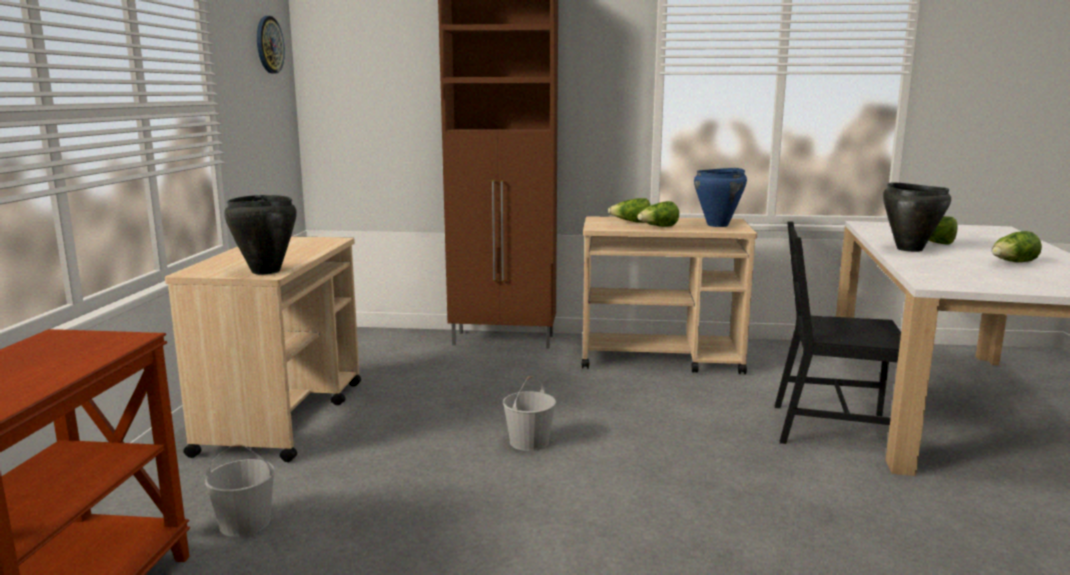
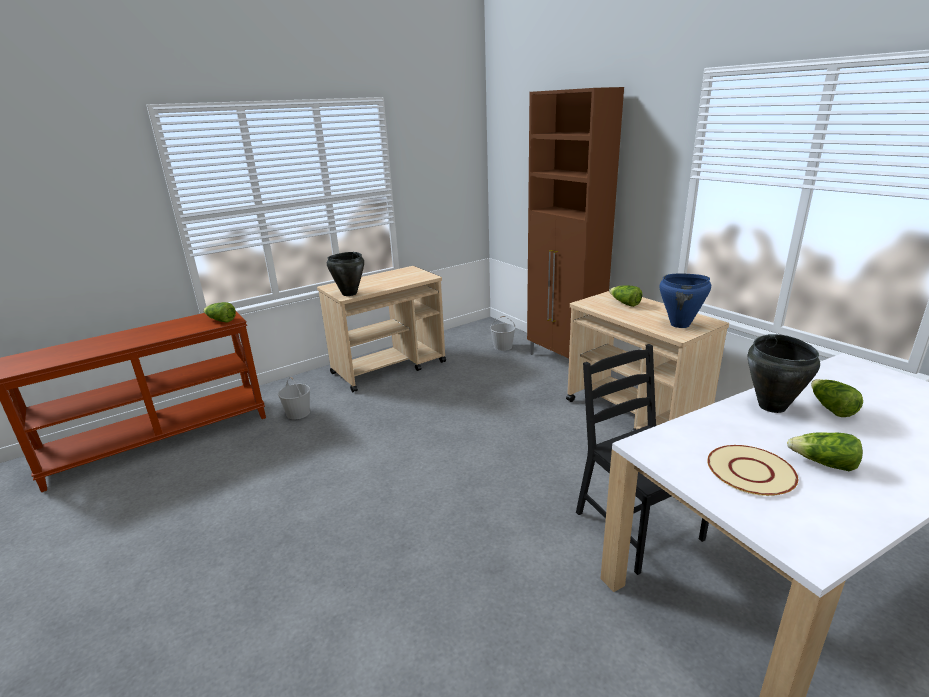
camera: 50 degrees right, 10 degrees up
wall clock [257,16,285,73] -> none
white bucket [503,376,556,451] -> white bucket moved to [490,316,515,351]
lettuce [637,201,679,227] -> lettuce moved to [203,302,236,322]
none -> beige plate [707,445,798,496]

